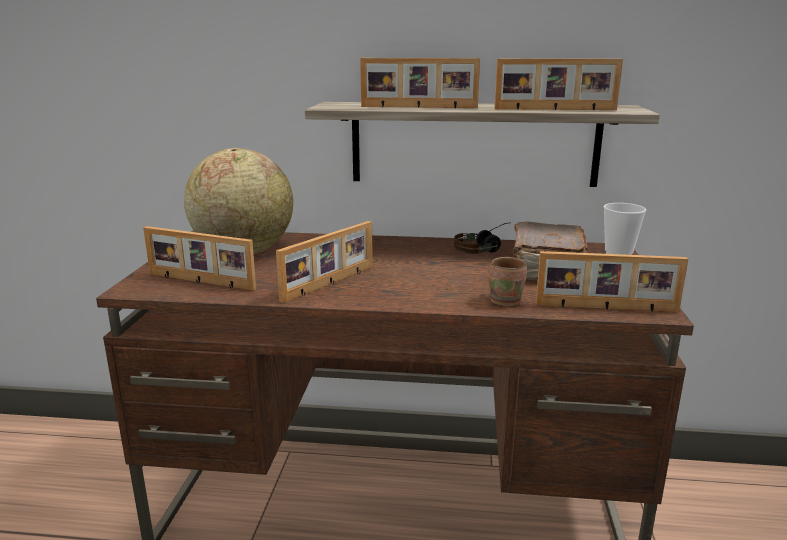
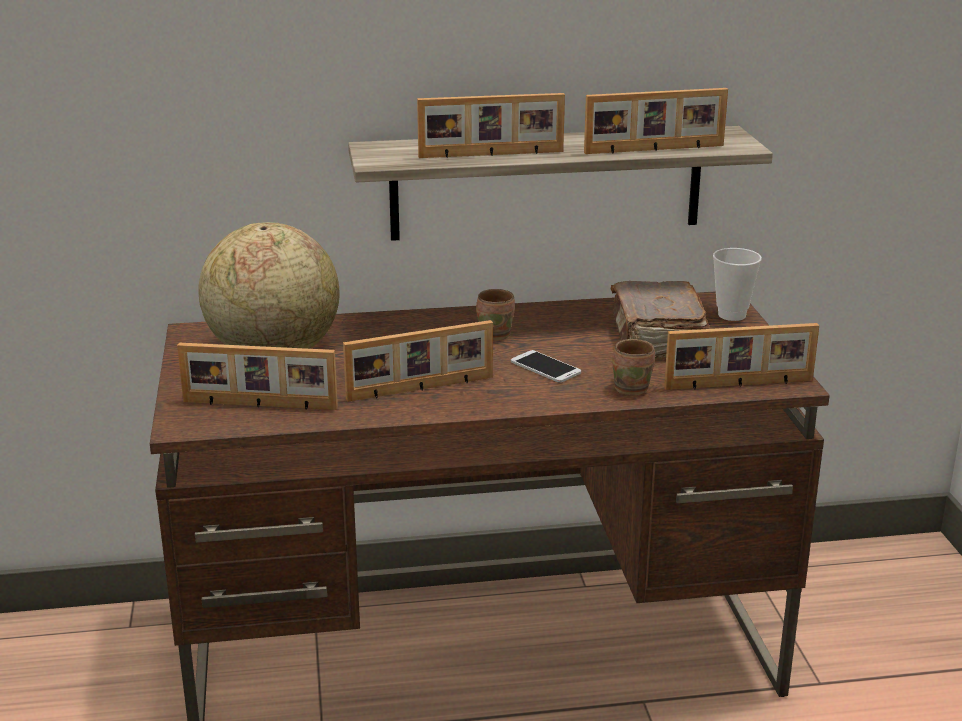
camera: 15 degrees left, 5 degrees up
picture frame [276,221,373,303] -> picture frame turned 45 degrees clockwise [343,320,493,402]
headphones [454,223,508,254] -> none
none -> brown mug [476,289,515,340]
none -> phone [511,350,581,383]

